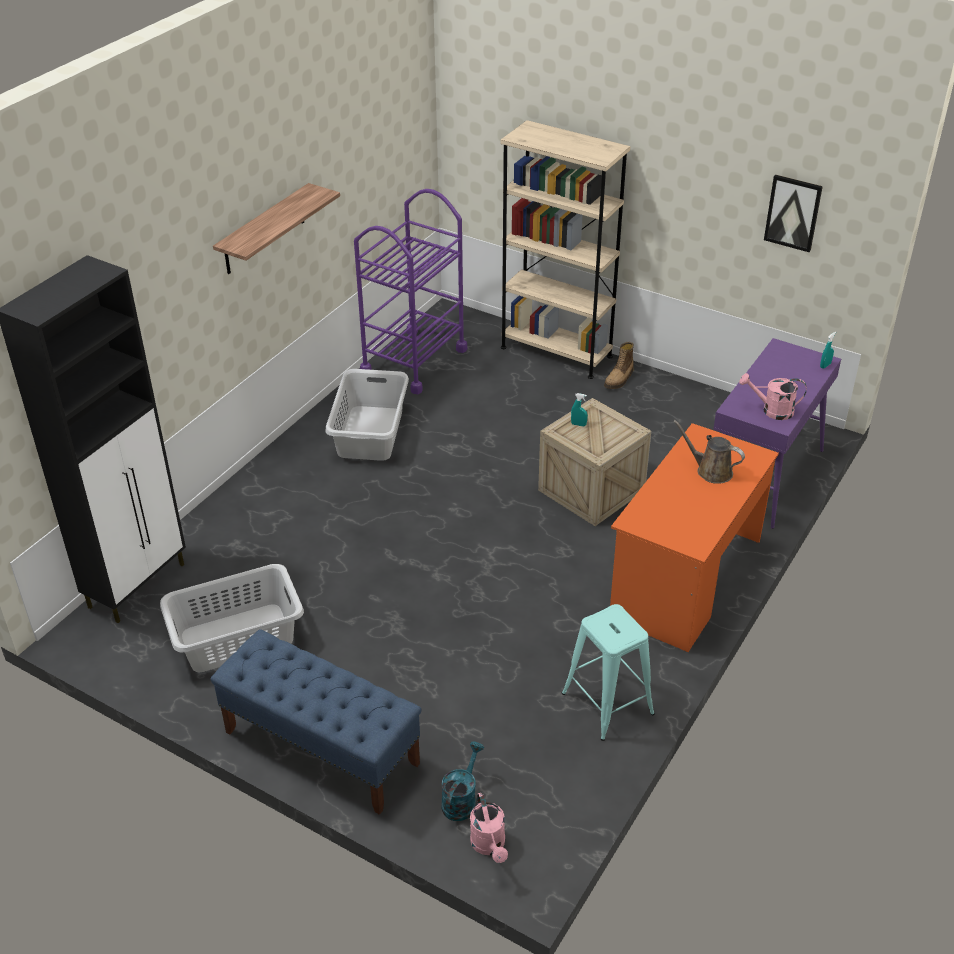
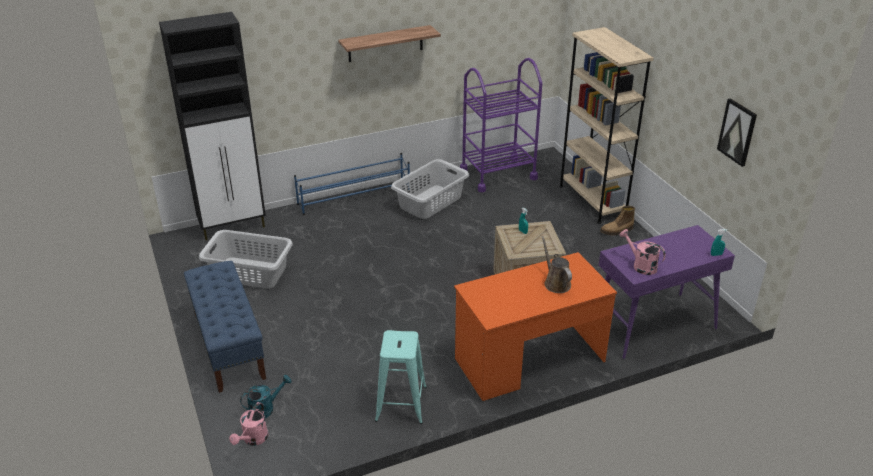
camera: 35 degrees right, 5 degrees down
none -> blue shoe rack [294,153,410,215]

